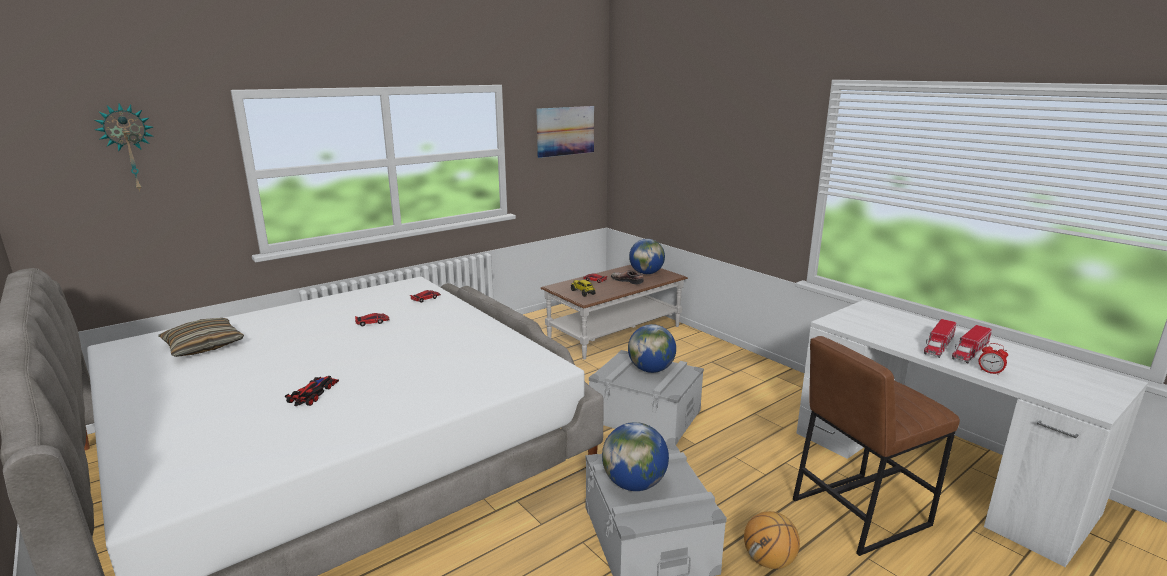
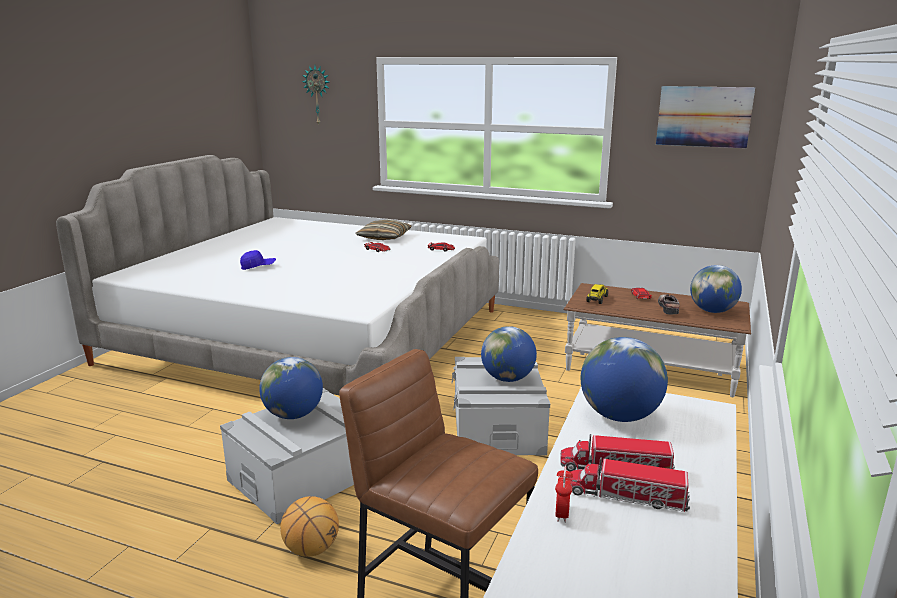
camera: 60 degrees right, 0 degrees up
pillow [158,318,244,357] -> pillow moved to [355,219,412,240]
toy car [285,376,339,406] -> blue cap [240,250,276,270]
none -> globe [581,337,668,422]

